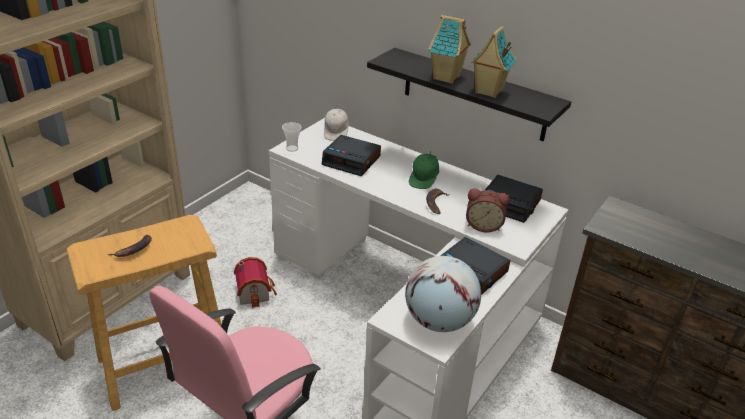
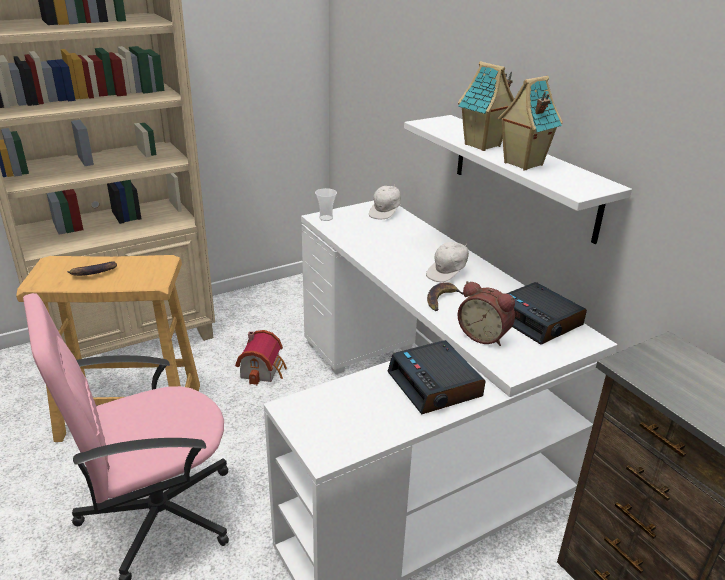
camera: 25 degrees right, 5 degrees down
alarm clock [322,135,381,176] -> none
black shelf [367,48,571,141] -> white shelf [404,115,632,244]
globe [405,256,481,332] -> none
green cap [409,151,439,189] -> white cap [426,241,469,282]

